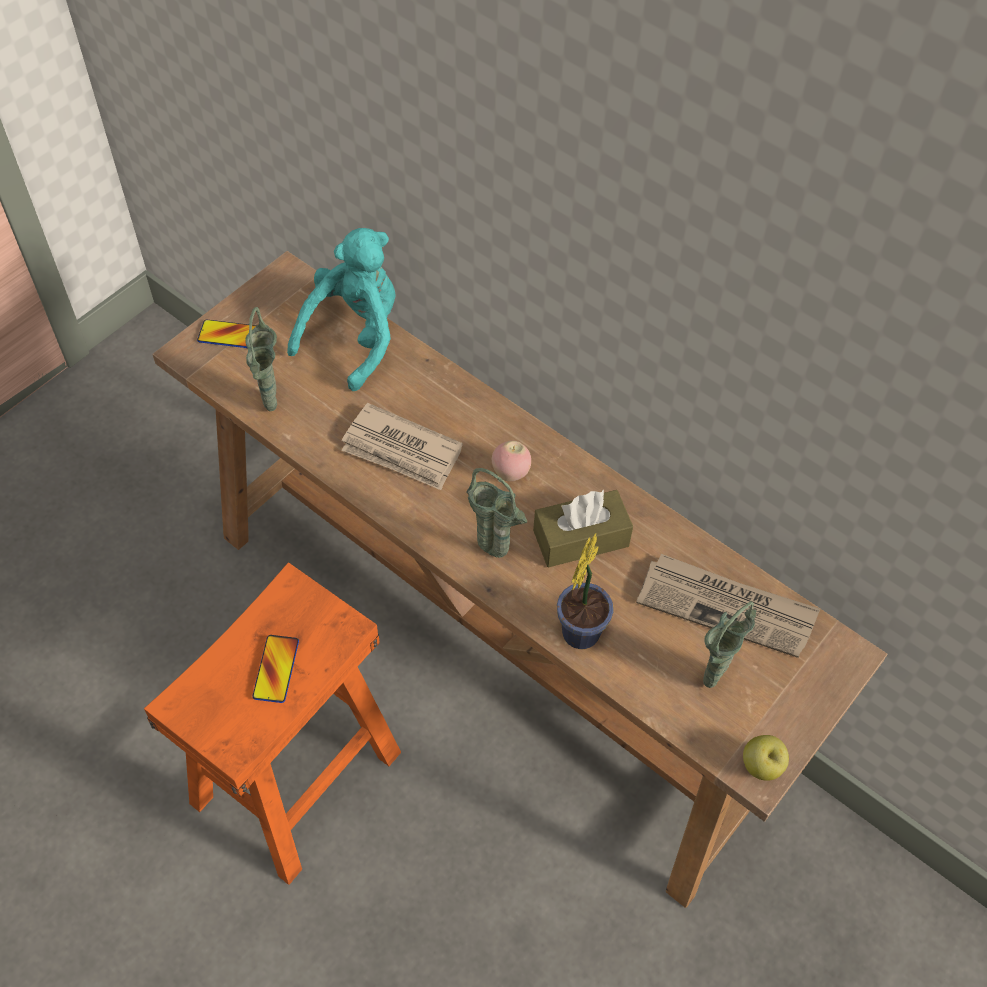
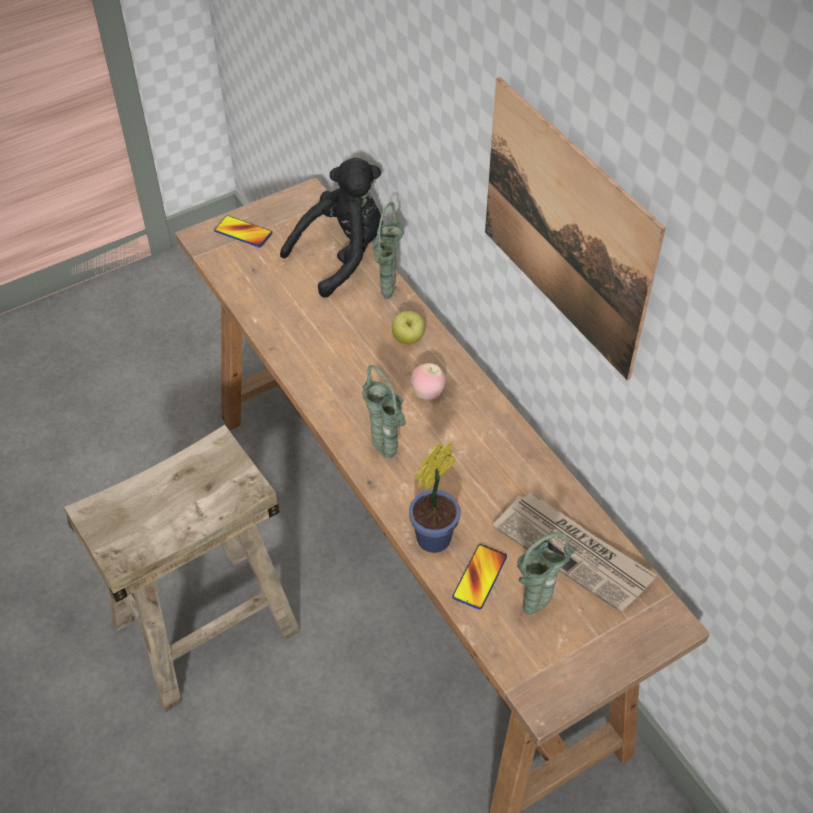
camera: 20 degrees right, 5 degrees down
orange stool [144,562,401,885] -> beige stool [64,425,301,712]
green vase [245,307,277,411] -> green vase moved to [373,202,404,299]
phone [252,635,299,703] -> phone moved to [452,544,507,610]
turquoise plush toy [287,228,396,391] -> black plush toy [280,158,383,298]
newspaper [341,403,463,490] -> none
brown tissue box [533,490,633,568] -> none
apple [743,735,789,781] -> apple moved to [392,311,425,344]
none -> picture [485,77,666,380]

